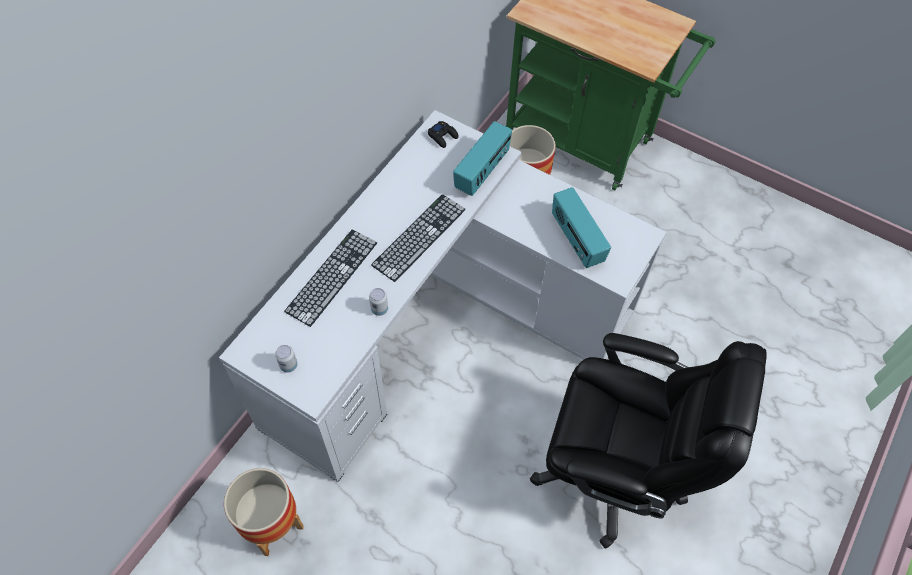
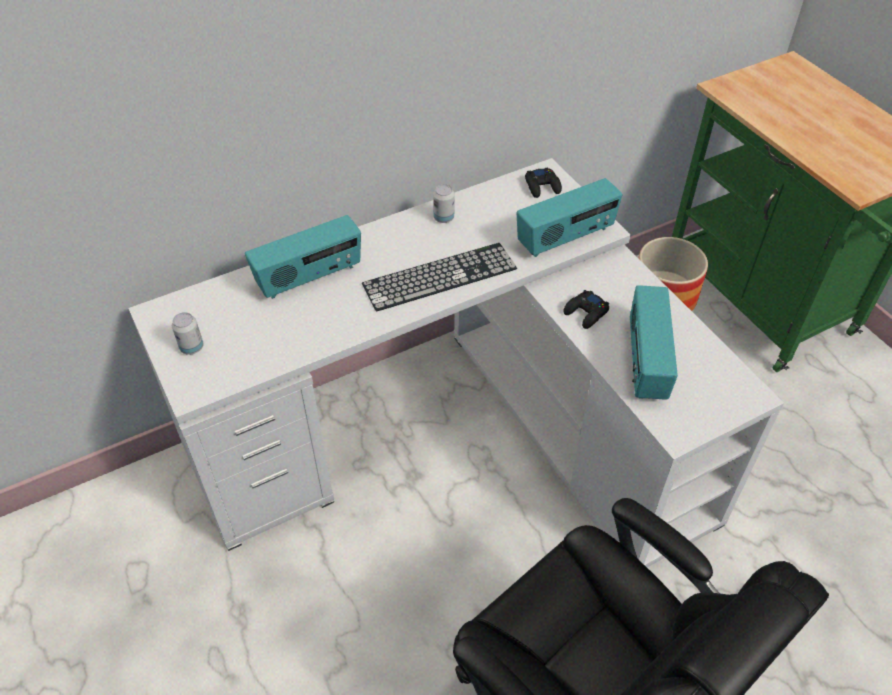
camera: 30 degrees right, 10 degrees down
planter [224,468,304,556] -> none
keyboard [284,230,377,327] -> radio [245,215,361,299]
can [369,288,388,316] -> can moved to [433,184,455,223]
none -> black game controller [563,290,609,329]

